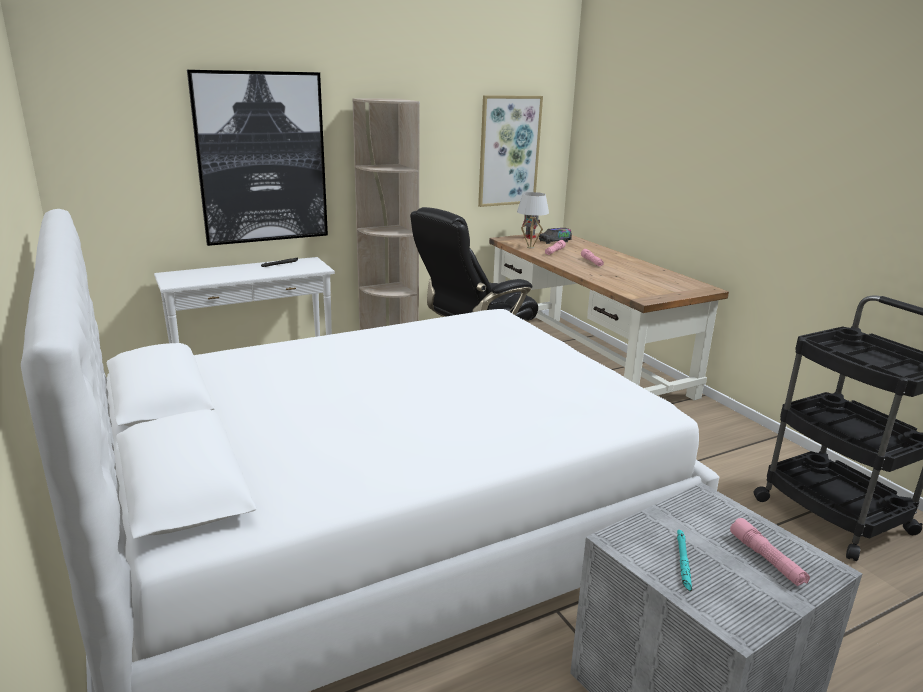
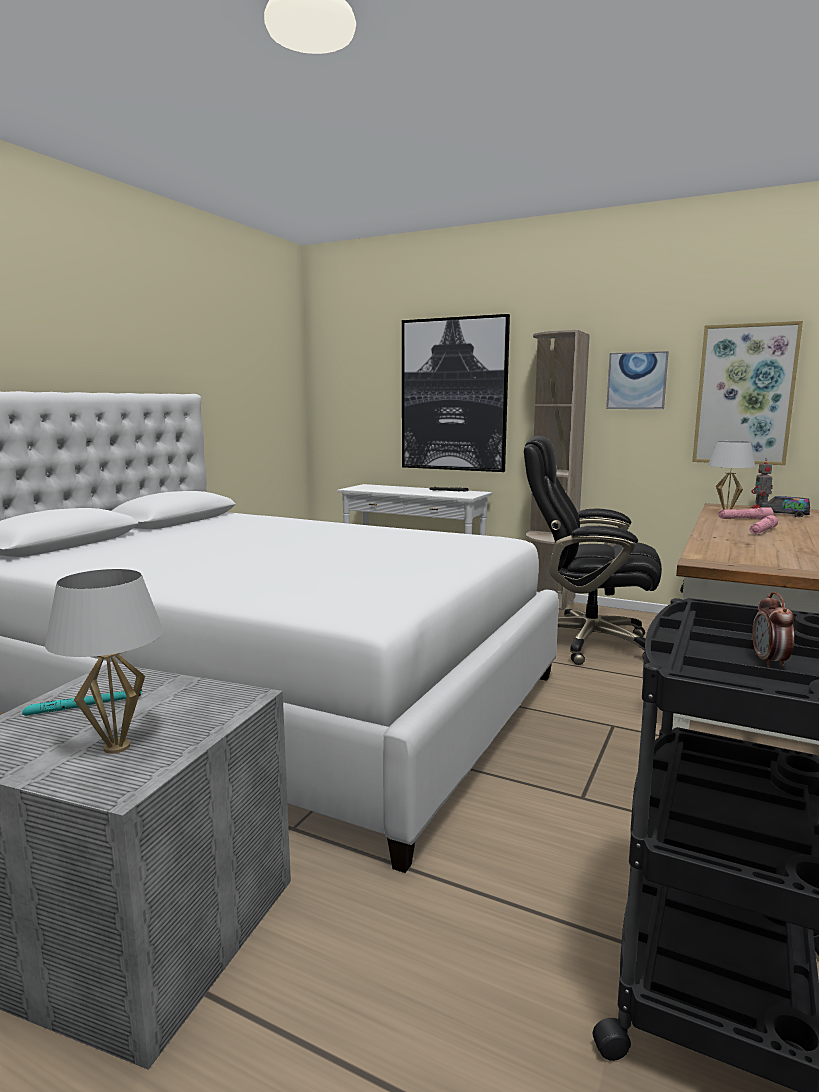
camera: 55 degrees right, 10 degrees down
pink flashlight [730,518,810,586] -> white table lamp [45,569,163,754]
none -> picture [606,351,669,409]
none -> alarm clock [752,592,794,668]

